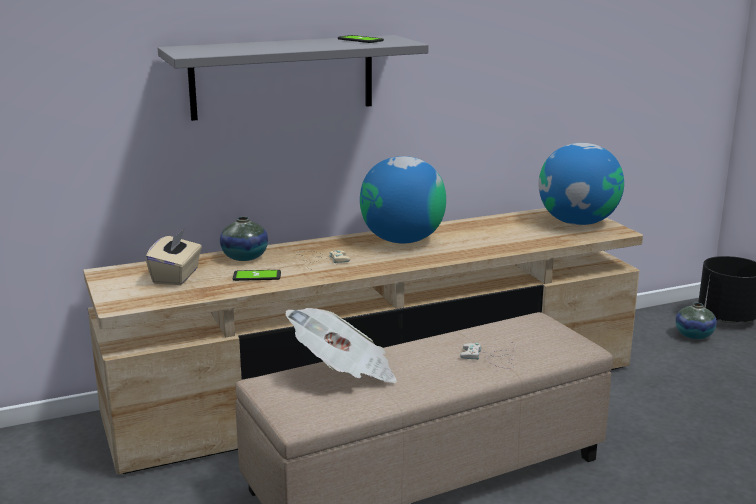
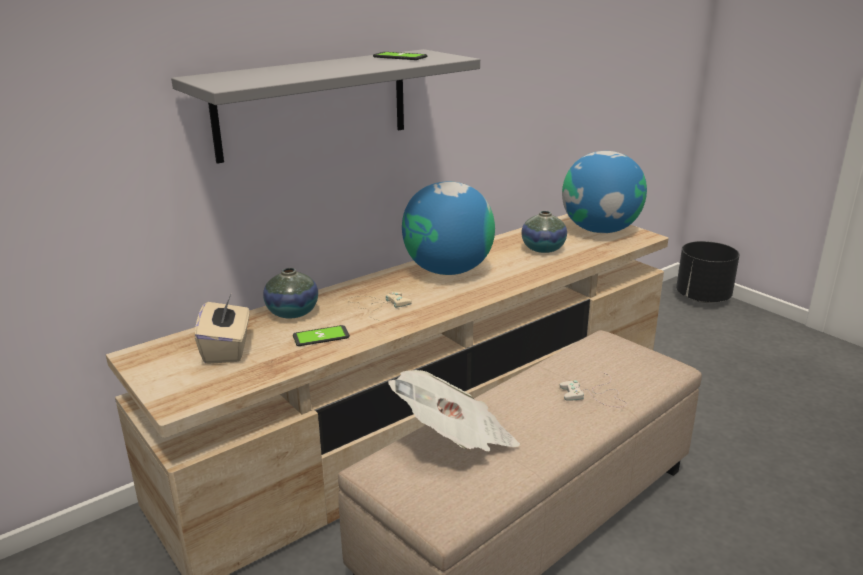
camera: 15 degrees left, 5 degrees up
vase [675,303,717,339] -> vase moved to [521,211,567,253]

